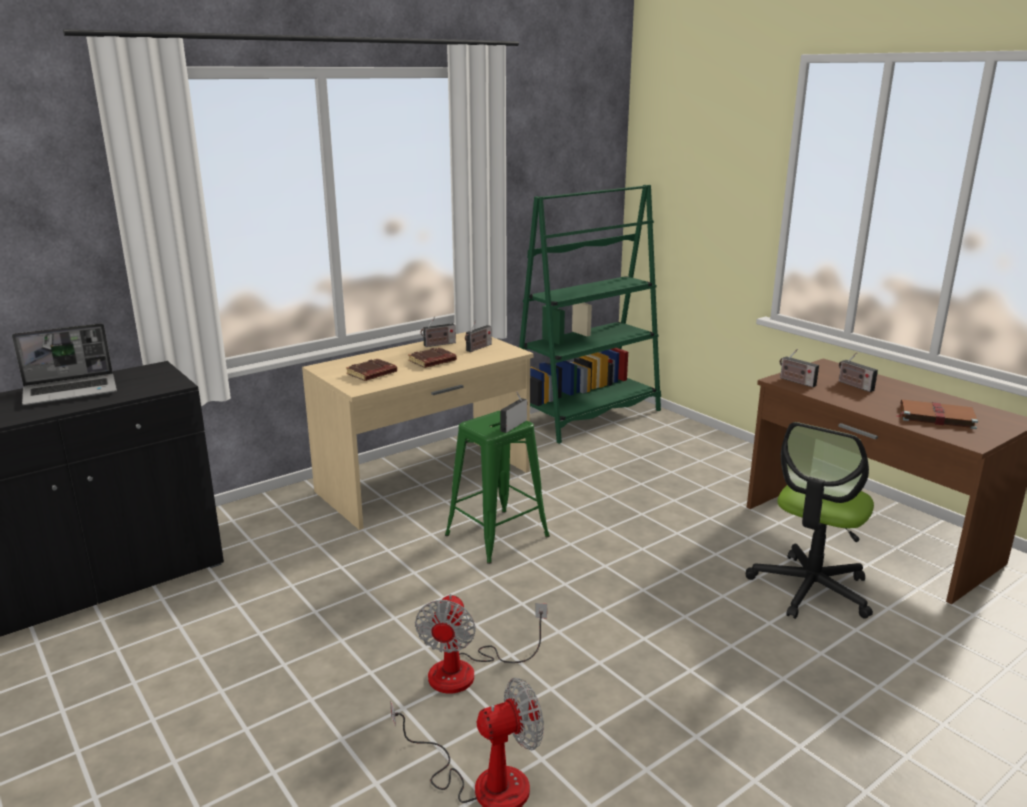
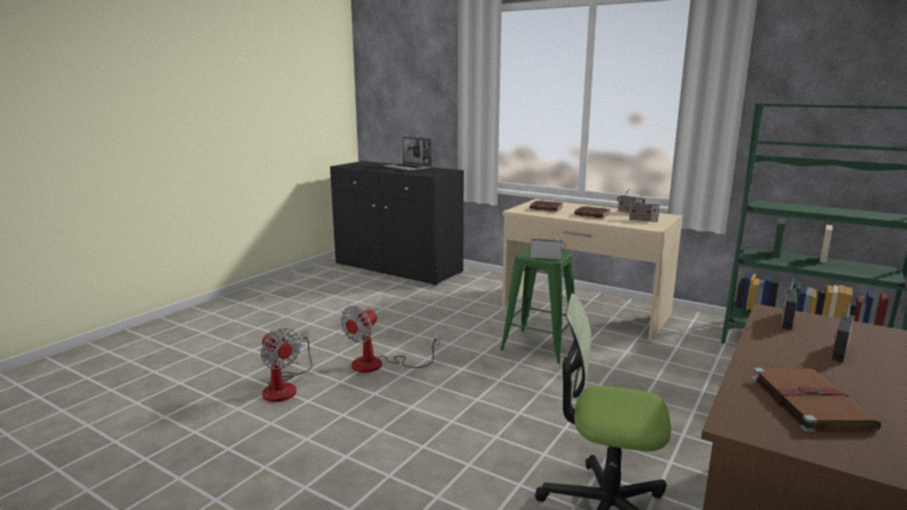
camera: 70 degrees right, 5 degrees down
fan [415,594,547,694] -> fan turned 45 degrees counterclockwise [341,306,440,373]

